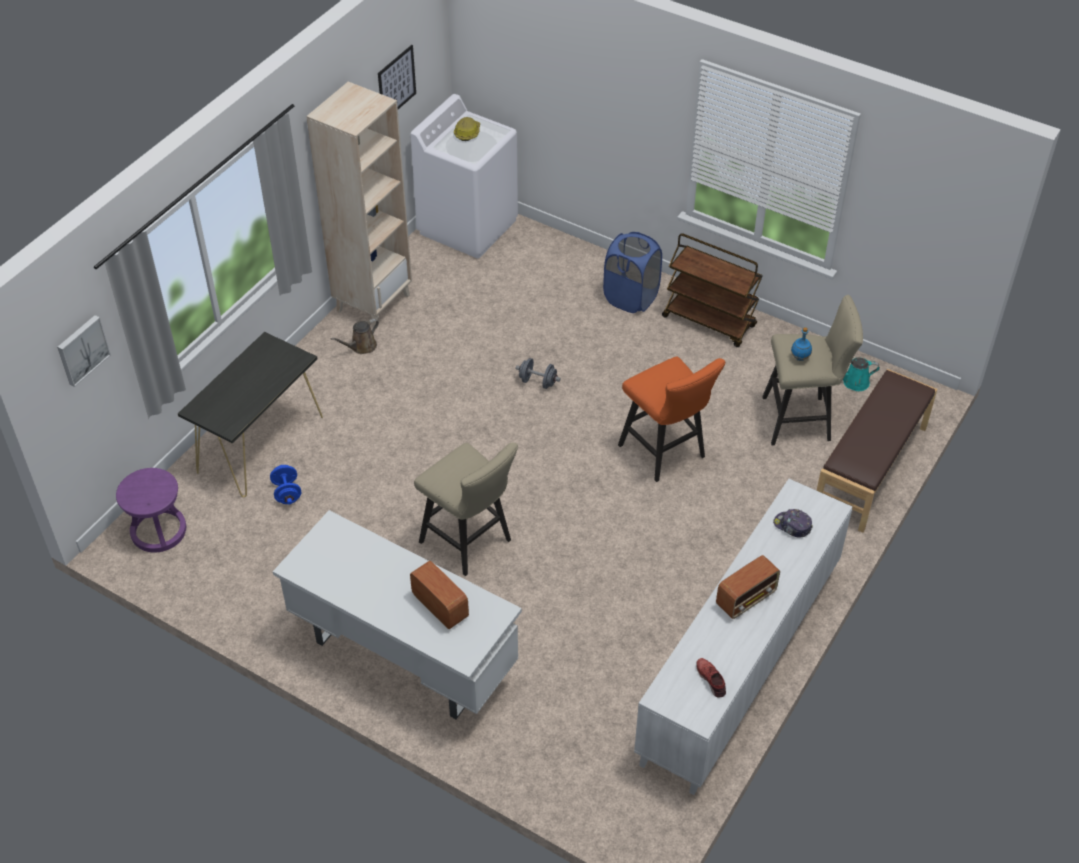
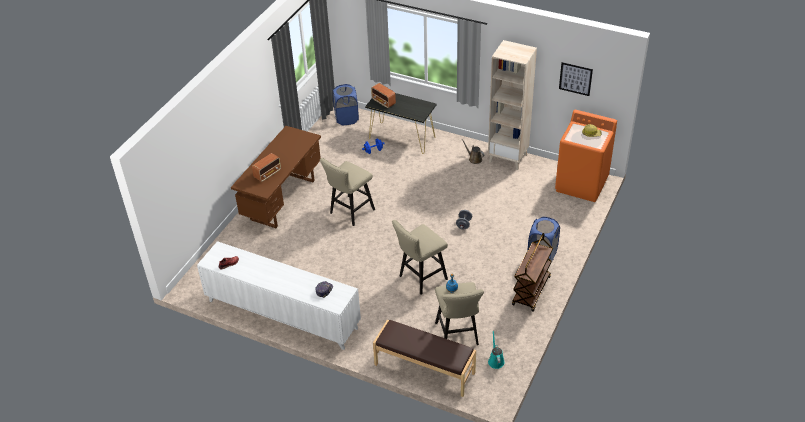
camera: 85 degrees right, 5 degrees down
picture [57,315,111,387] -> none
purple stool [116,468,186,552] -> blue laundry basket [333,84,359,125]
white desk [273,510,522,719] -> brown desk [231,126,321,228]
white washing machine [410,94,518,258] -> orange washing machine [555,110,617,202]
orange stool [618,357,725,482] -> beige stool [392,220,448,294]
radio [716,555,780,619] -> radio moved to [371,83,396,108]

